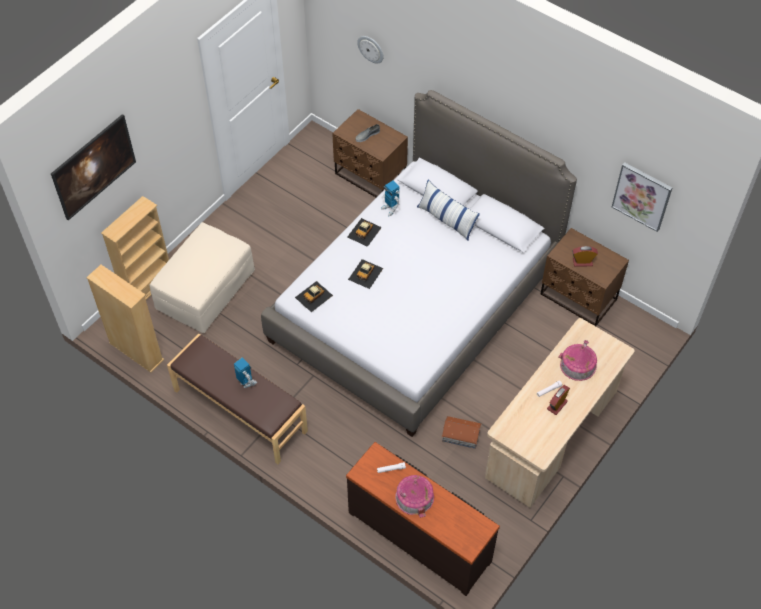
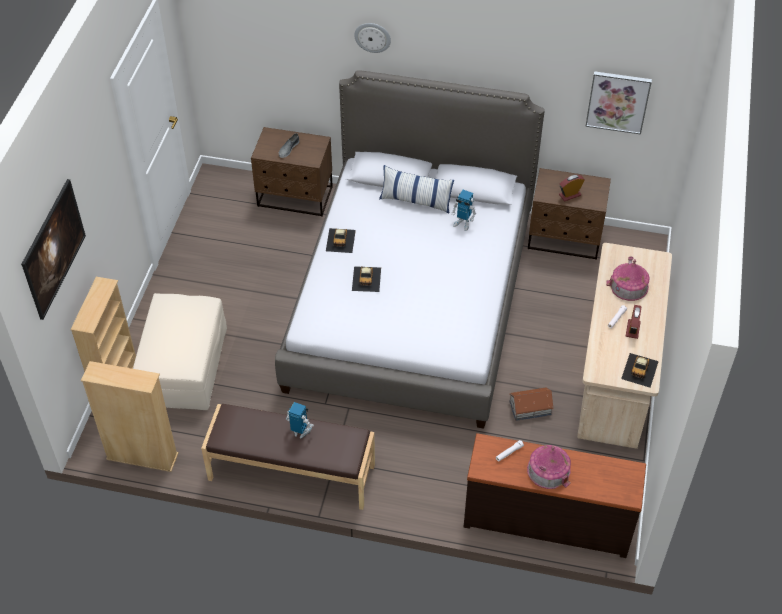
camera: 25 degrees left, 5 degrees down
toy car [295,281,333,312] -> toy car moved to [621,353,659,387]
wall clock [357,36,384,64] -> wall clock moved to [354,23,391,53]
toy robot [381,181,400,216] -> toy robot moved to [452,190,476,231]

